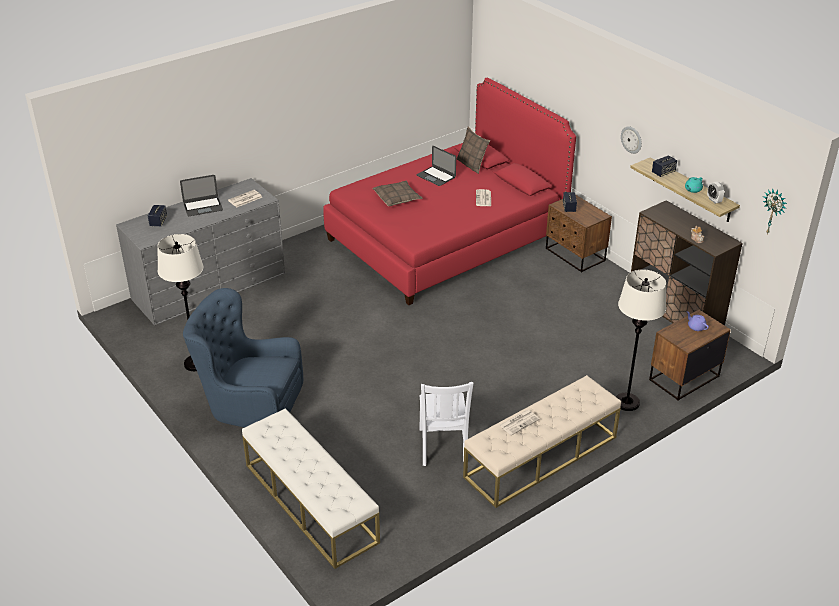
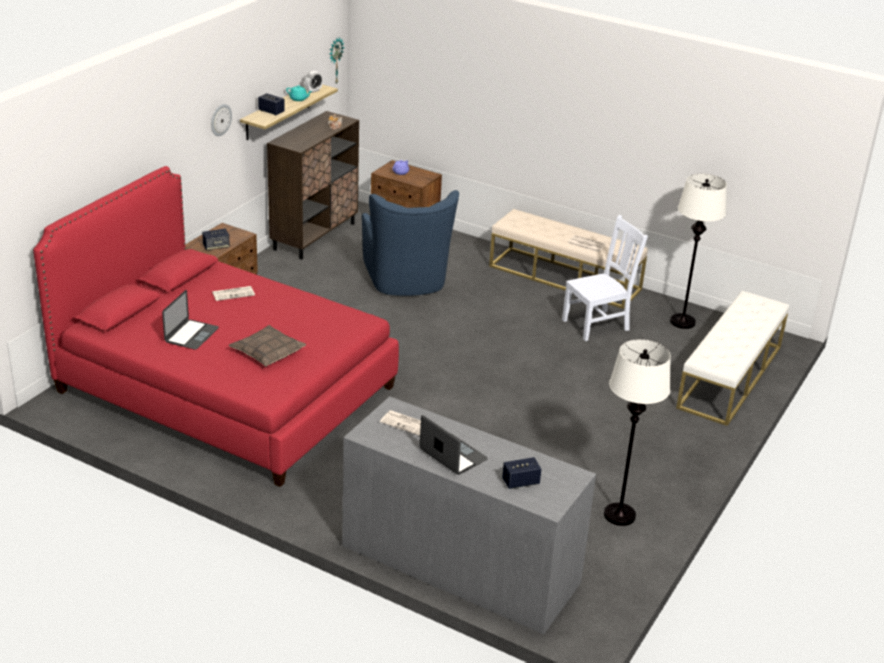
camera: 115 degrees left, 5 degrees down
blue armchair [183,288,303,428] -> blue armchair moved to [362,190,459,296]
pillow [457,127,490,174] -> none
white floor lamp [616,269,666,411] -> white floor lamp moved to [670,174,727,329]

